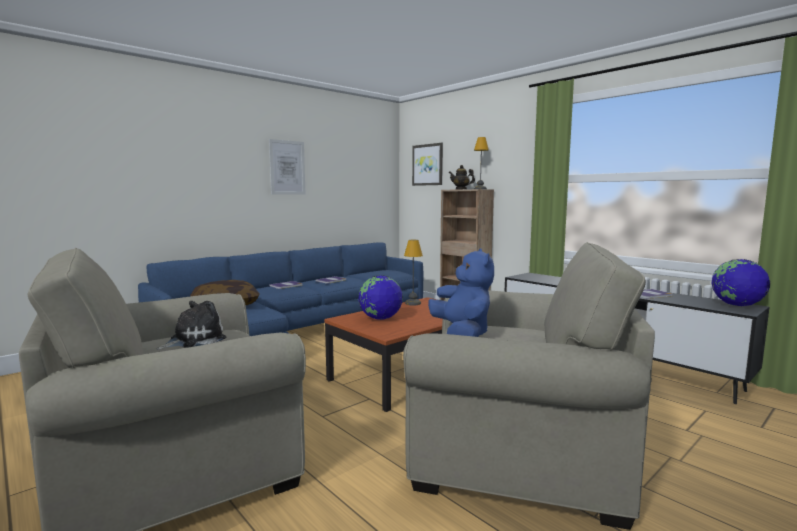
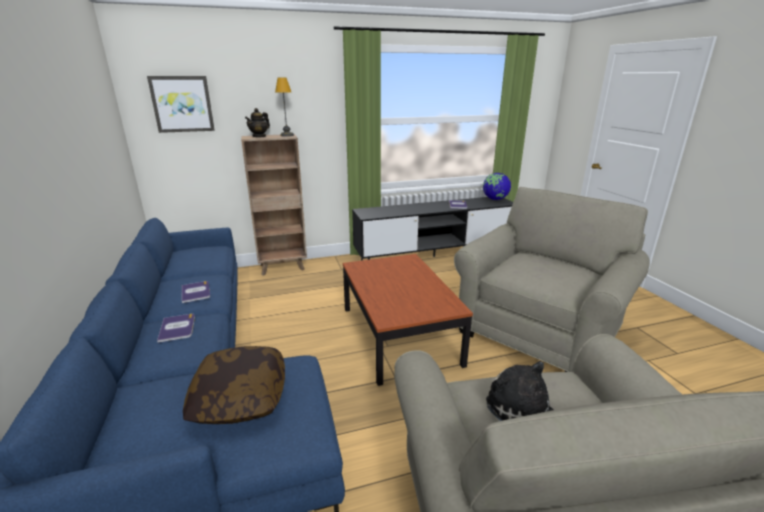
camera: 65 degrees left, 15 degrees up
picture [269,139,306,195] -> none
globe [359,275,403,320] -> none
table lamp [404,240,423,306] -> none
blue plush toy [428,249,494,337] -> none

